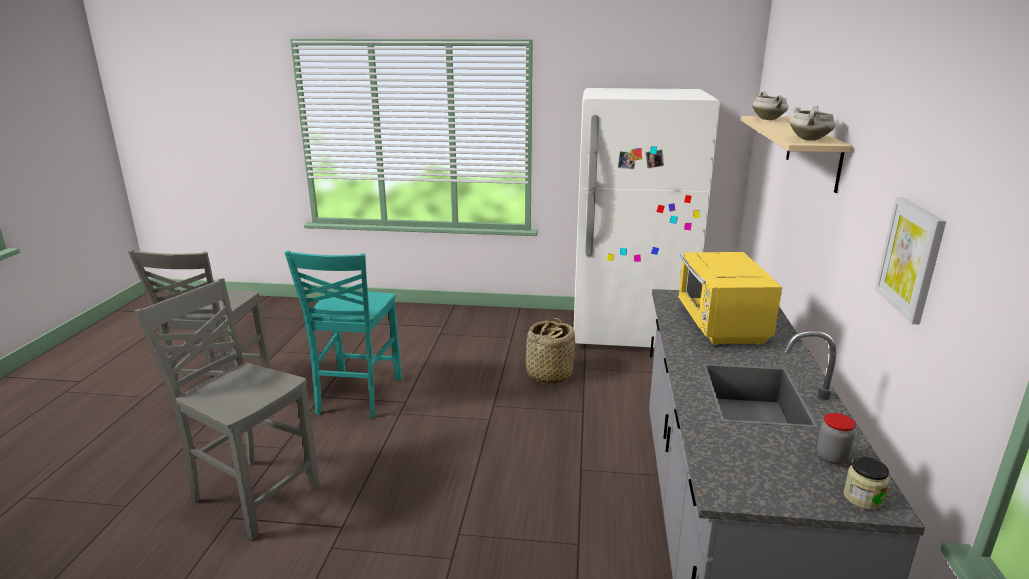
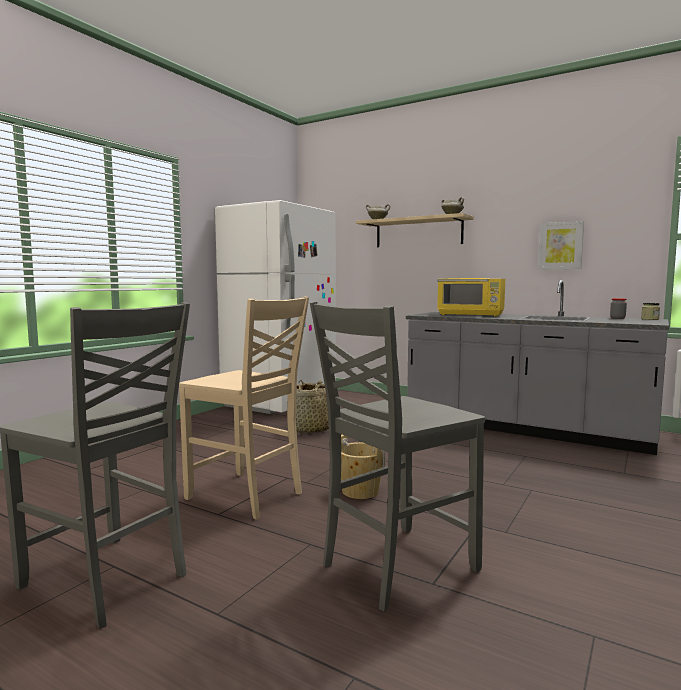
camera: 65 degrees left, 15 degrees down
turquoise chair [285,251,402,418] -> beige chair [179,296,309,520]
none -> beige bucket [341,435,385,499]

